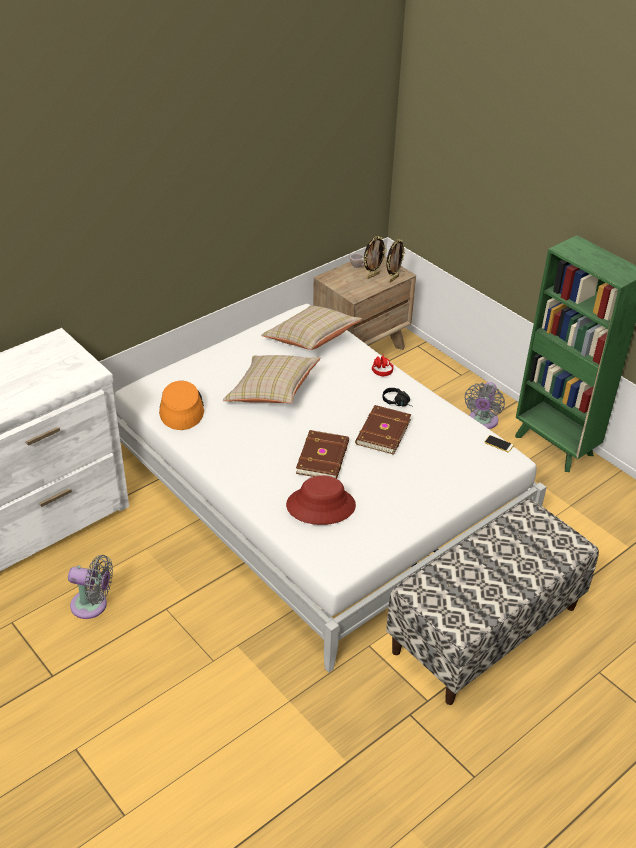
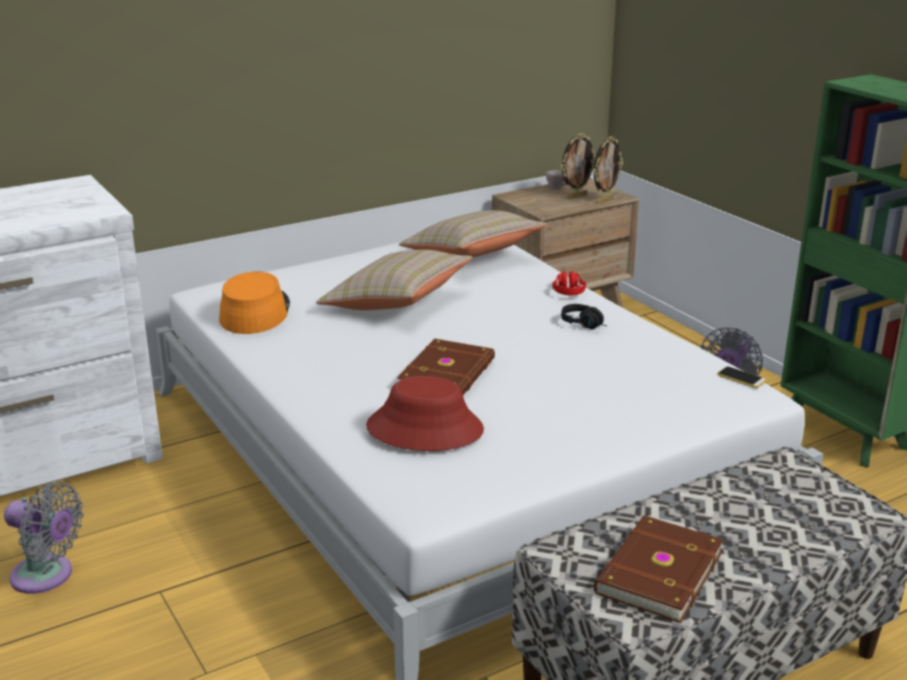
camera: 10 degrees right, 15 degrees down
brown book [355,405,411,455] -> brown book moved to [594,516,724,623]

